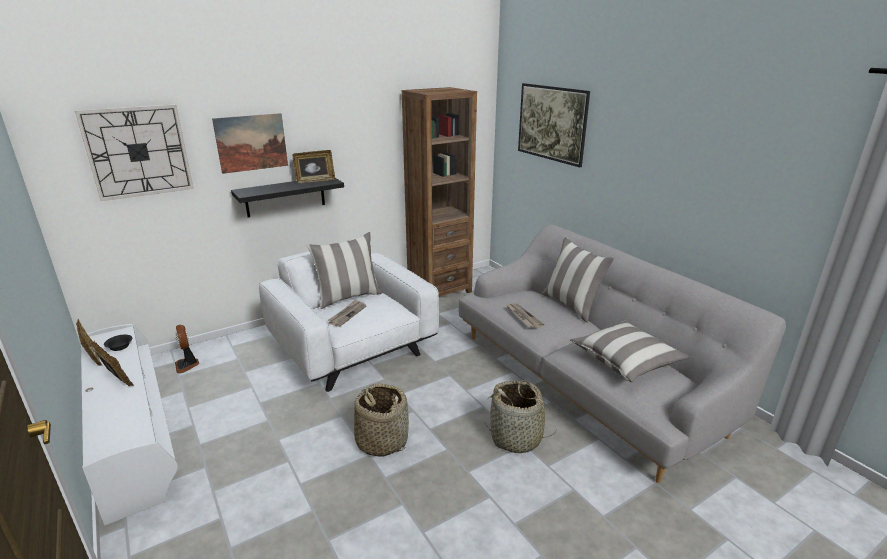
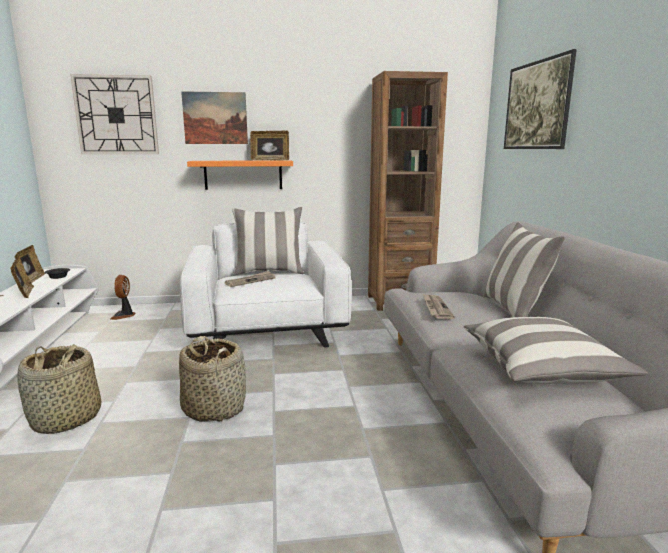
camera: 25 degrees right, 10 degrees down
black shelf [231,178,344,218] -> orange shelf [187,160,293,190]
basket [485,380,557,453] -> basket moved to [17,344,101,434]

